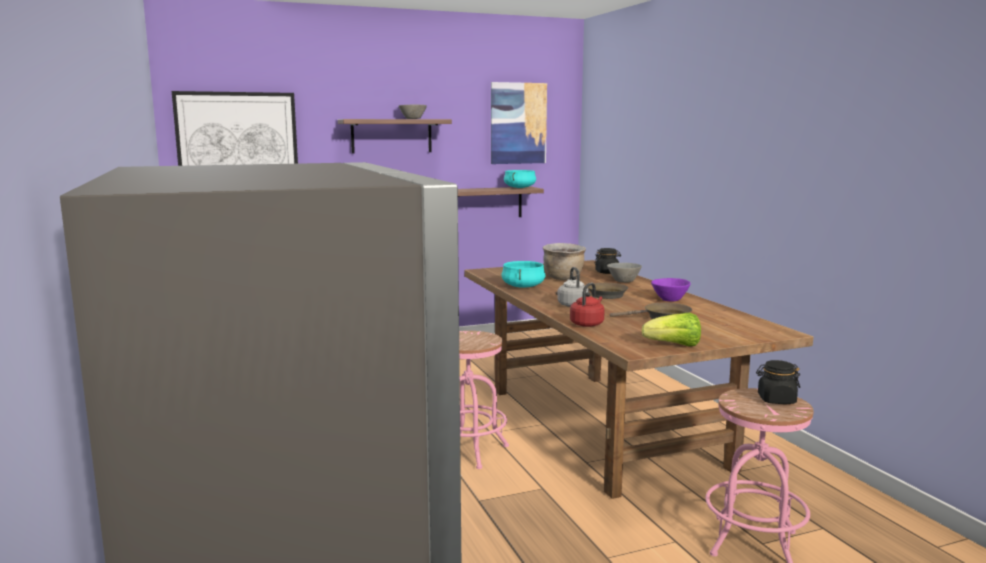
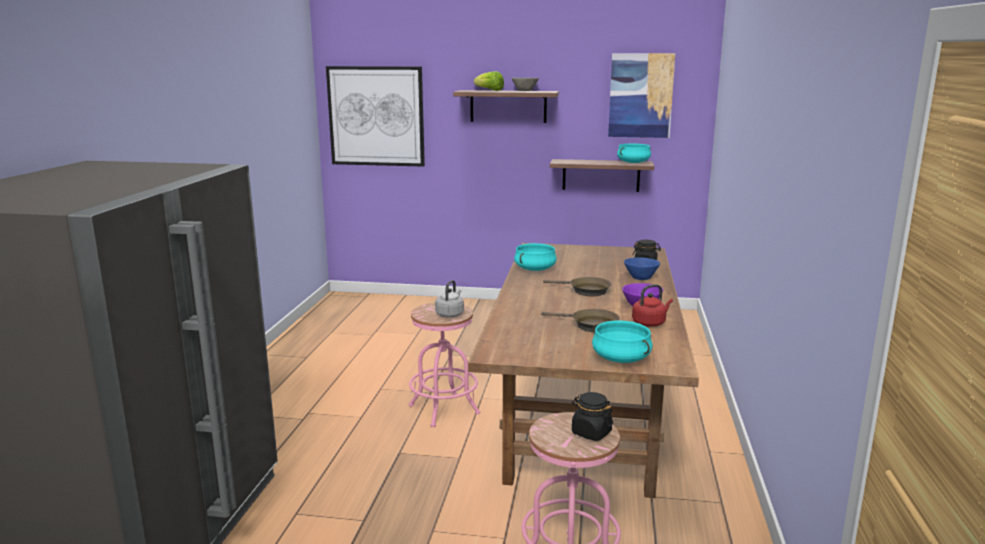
camera: 30 degrees right, 5 degrees up
brown cooking pot [543,243,586,280] -> none
grey kettle [557,267,589,307] -> grey kettle moved to [435,280,464,318]
red kettle [570,283,604,327] -> red kettle moved to [632,284,673,327]
grey bowl [607,263,642,282] -> blue bowl [624,257,660,280]
lettuce [642,313,701,346] -> lettuce moved to [474,71,504,91]
none -> turquoise cooking pot [592,321,653,363]

